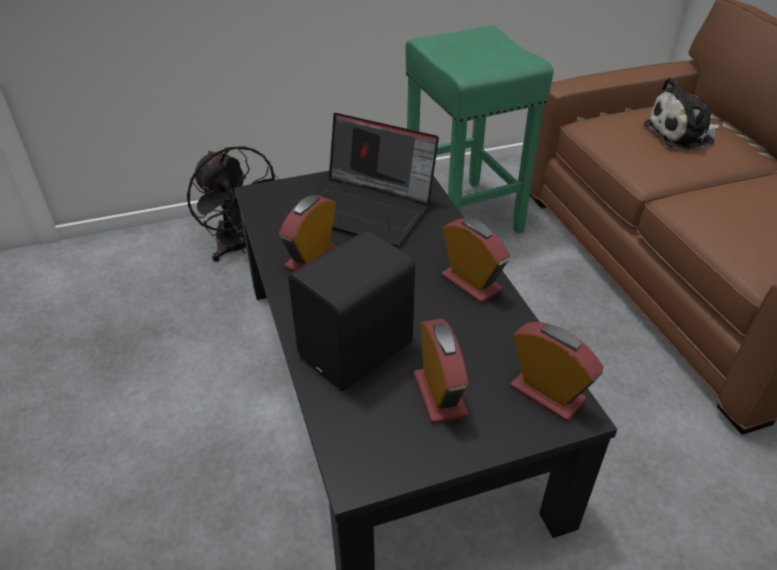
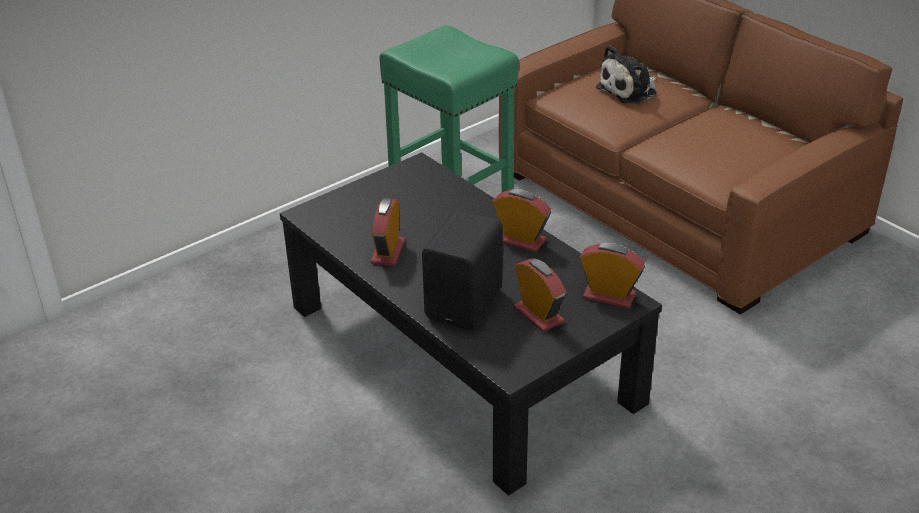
camera: 20 degrees left, 5 degrees down
black fan [187,146,279,262] -> none
laptop [315,113,439,247] -> none

